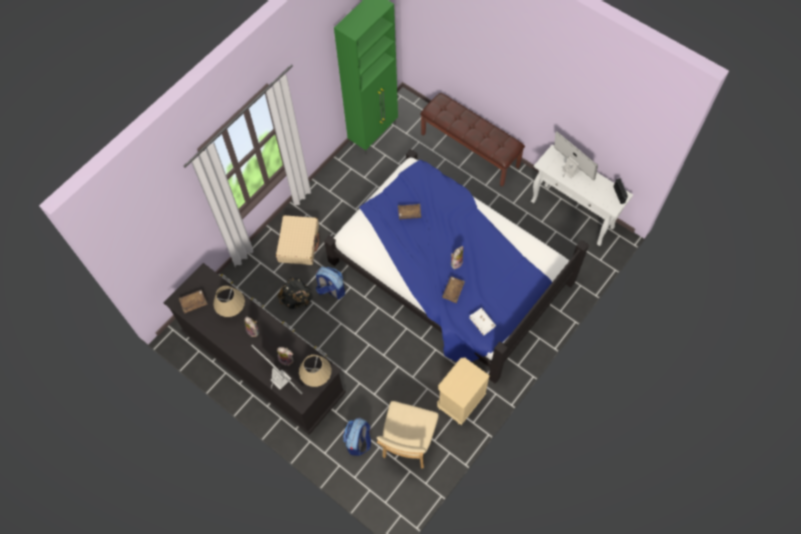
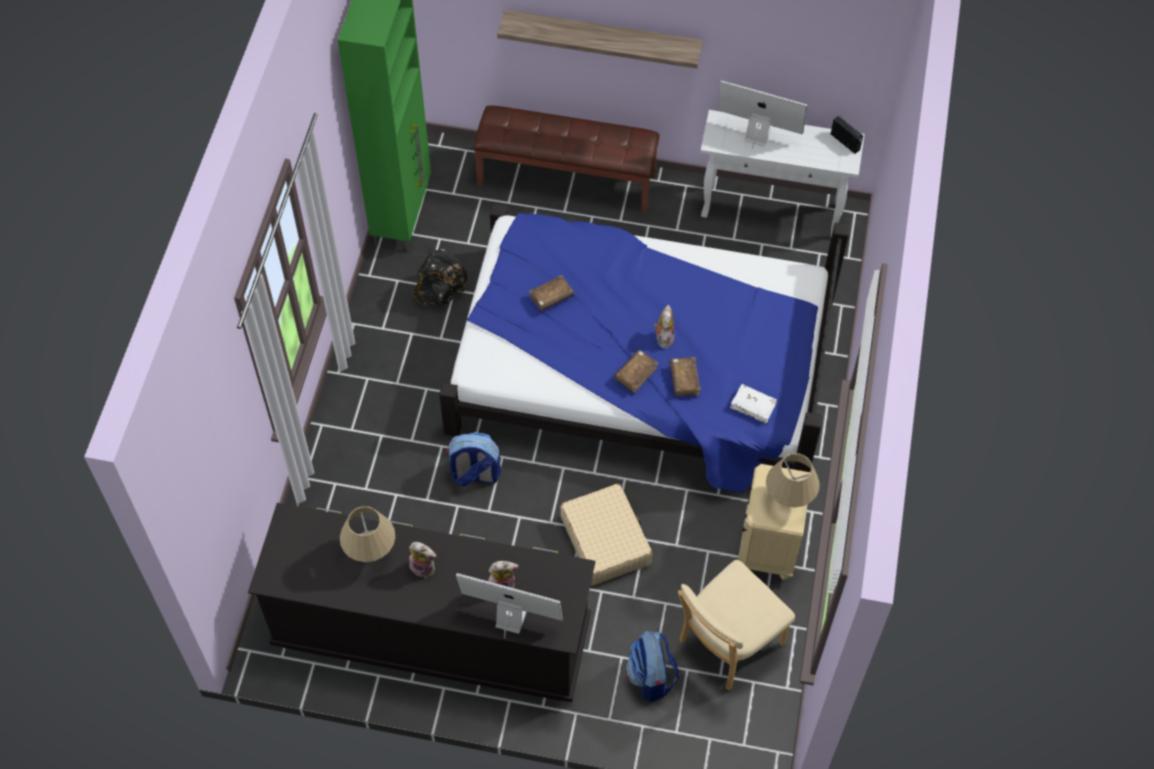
camera: 30 degrees left, 5 degrees down
brown book [179,290,207,313] -> brown book moved to [614,350,659,393]
beige suitcase [276,215,319,265] -> beige suitcase moved to [560,484,653,586]
black backpack [278,277,313,309] -> black backpack moved to [413,248,468,305]
beige table lamp [299,355,332,387] -> beige table lamp moved to [766,453,820,507]
beige chair [377,401,439,468] -> beige chair turned 60 degrees clockwise [678,559,795,691]
none -> shelf [497,10,703,69]

